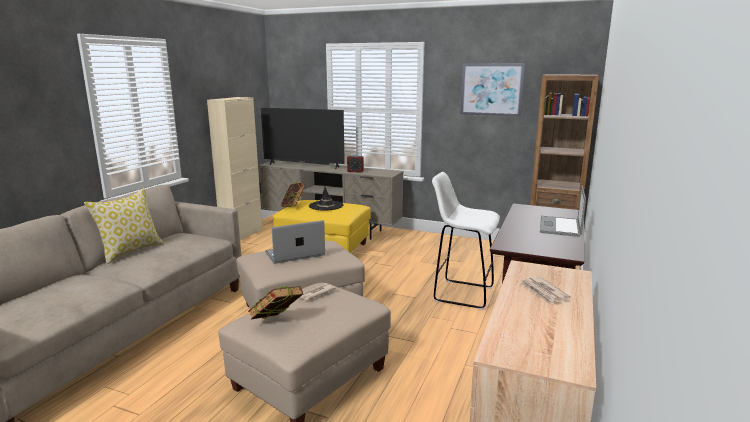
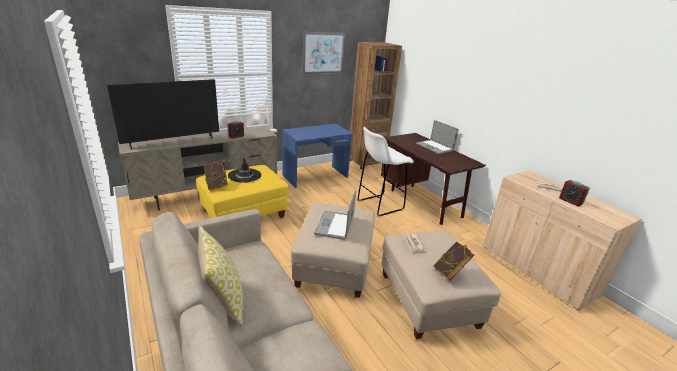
camera: 55 degrees left, 10 degrees up
beige cabinet [207,97,262,240] -> none
none -> blue desk [282,124,353,188]
none -> alarm clock [559,180,590,206]

